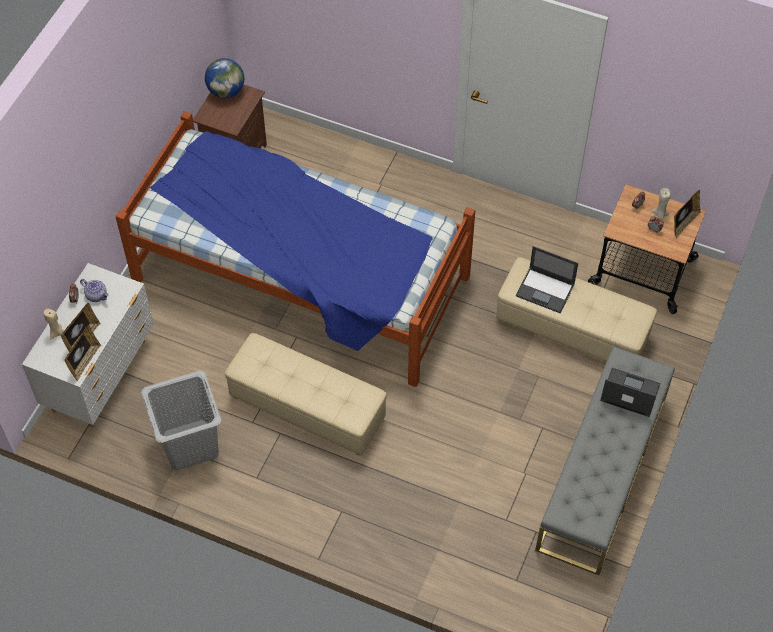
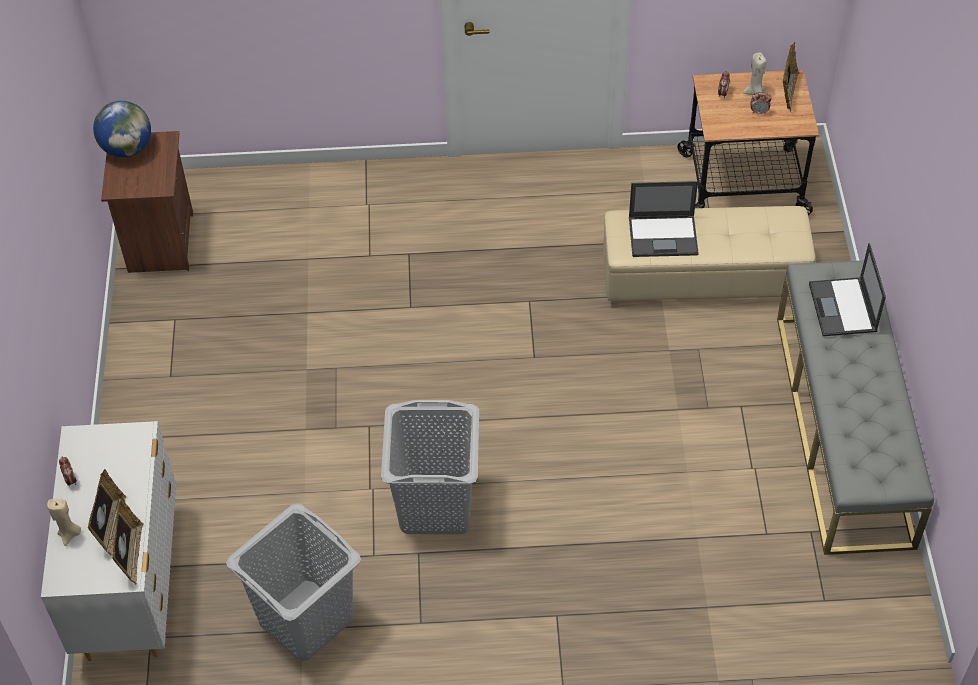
camera: 25 degrees left, 5 degrees down
teapot [80,279,109,302] -> none
bed [115,111,475,387] -> none
beige ottoman [225,333,387,456] -> grey laundry basket [381,400,479,534]
laptop [600,368,661,417] -> laptop turned 90 degrees counterclockwise [809,243,886,336]

